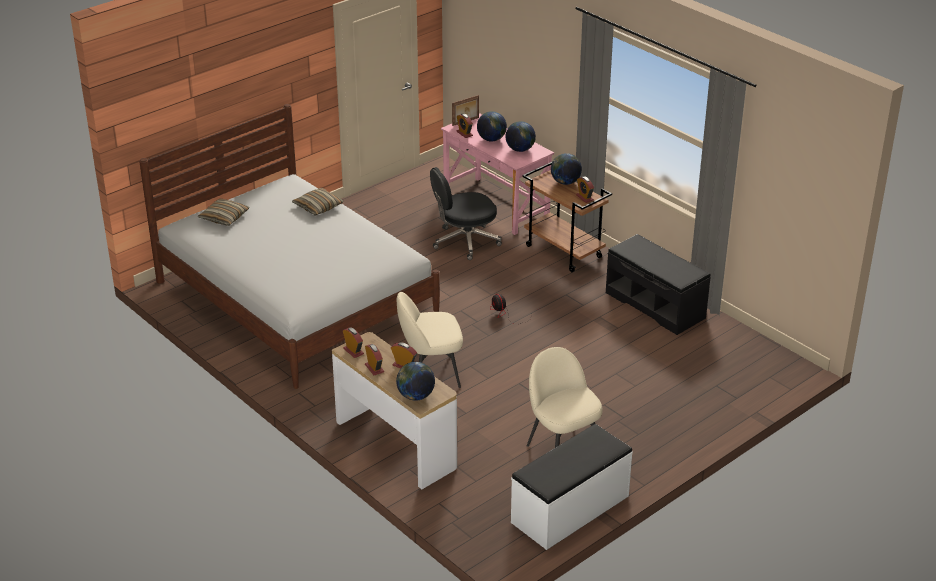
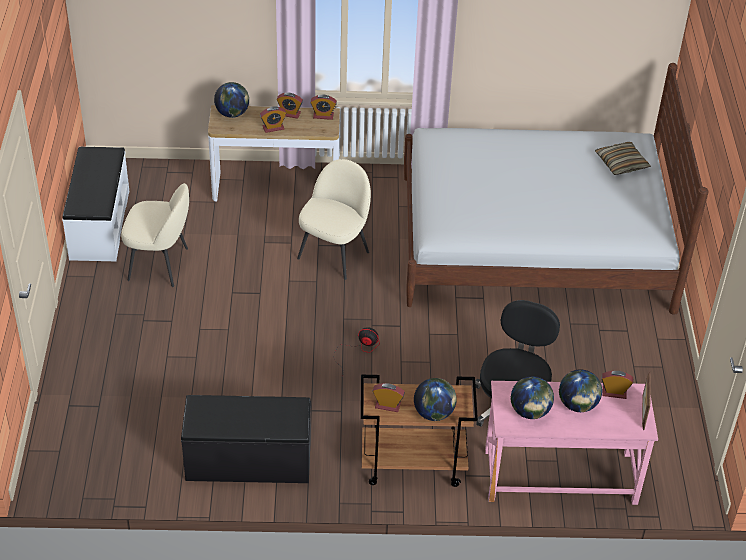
camera: 130 degrees right, 10 degrees up
pillow [292,188,344,216] -> none

